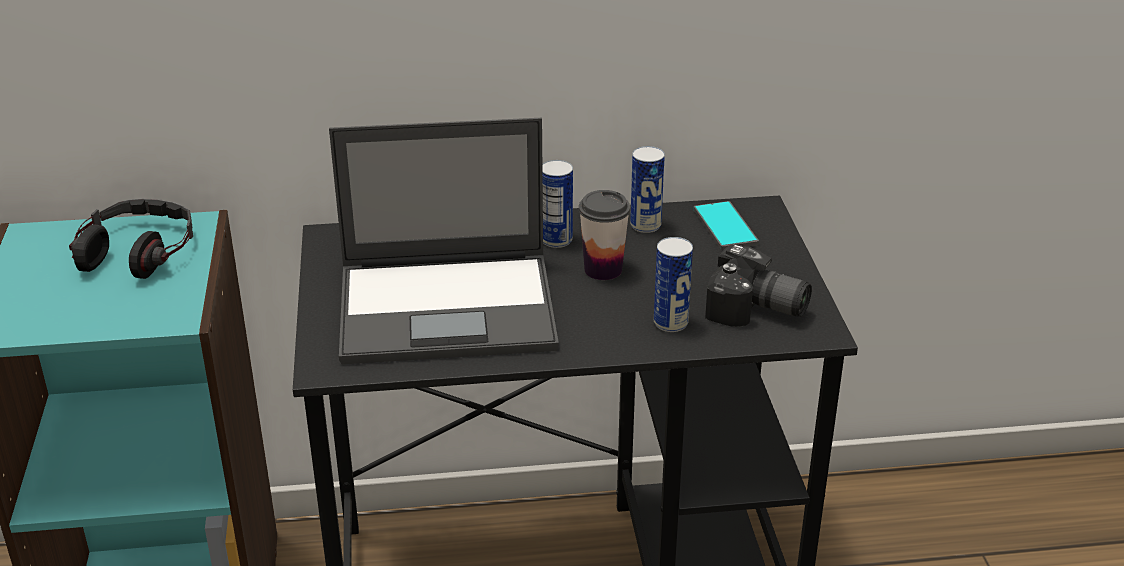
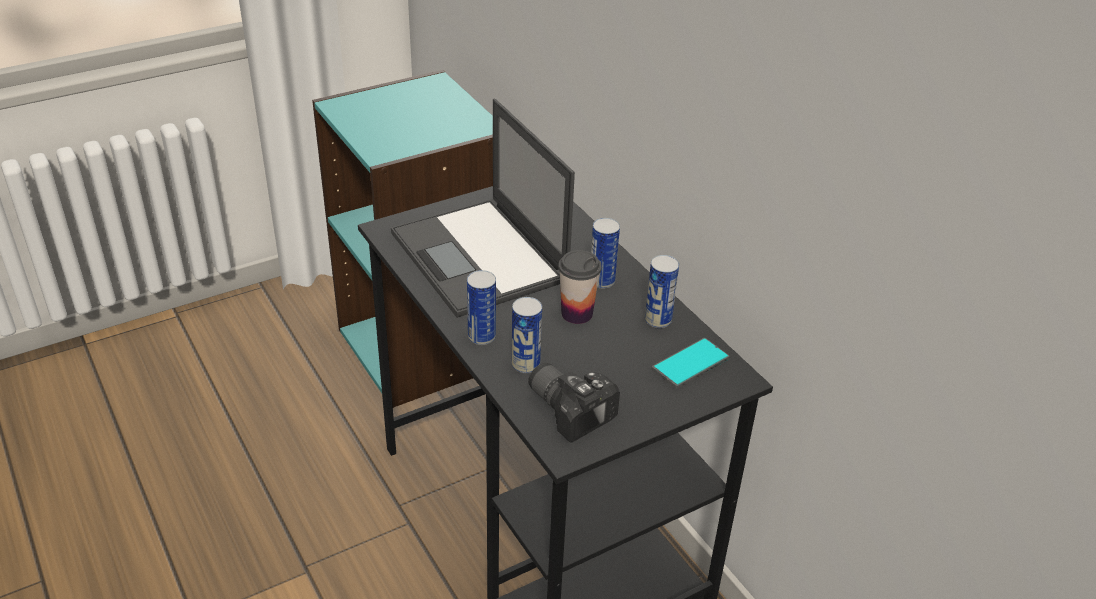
camera: 65 degrees right, 5 degrees up
headphones [69,198,193,279] -> none
camera [705,245,812,327] -> camera turned 135 degrees clockwise [528,363,620,443]
none -> can [467,270,496,345]

